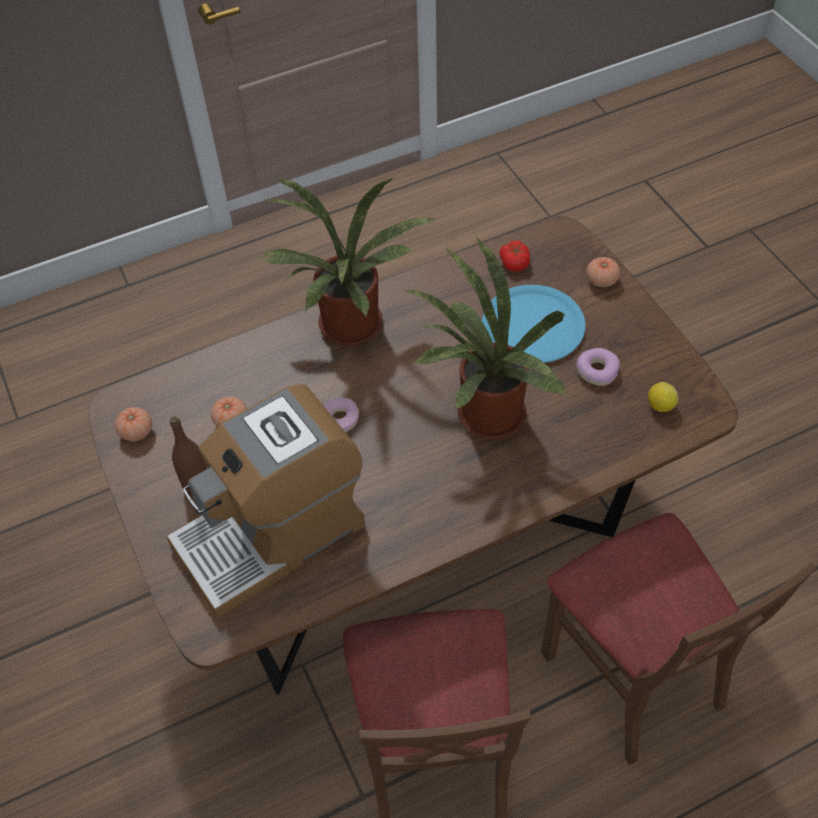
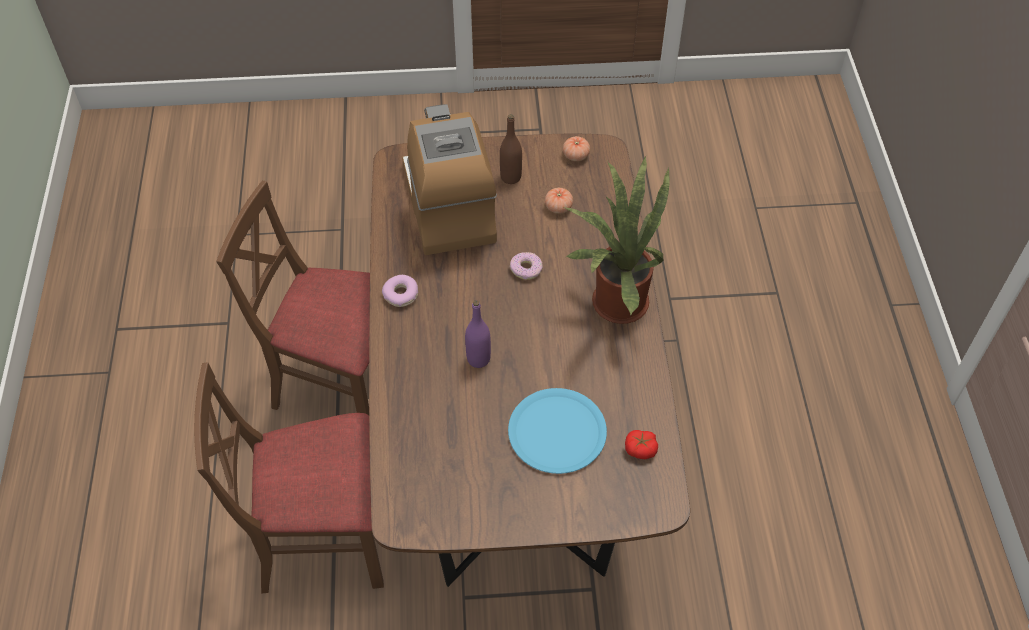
camera: 110 degrees right, 0 degrees up
potted plant [401,237,567,439] -> purple bottle [465,300,491,368]
donut [576,348,620,386] -> donut moved to [382,275,418,307]
tomato [586,257,620,287] -> none
lemon [648,382,678,412] -> none

